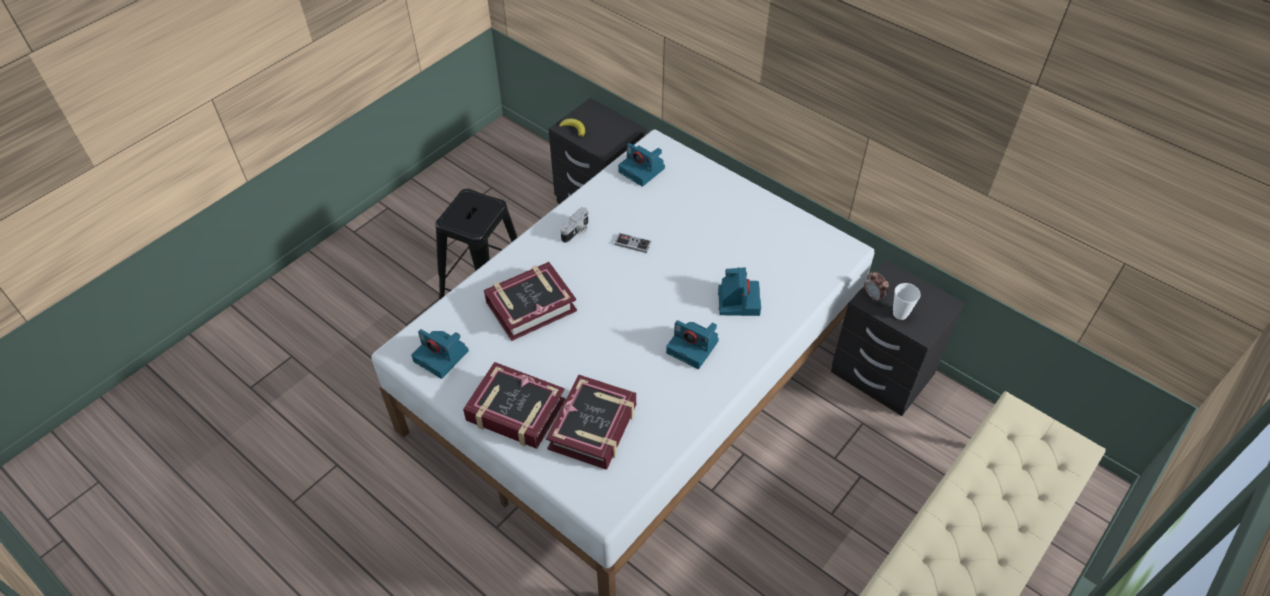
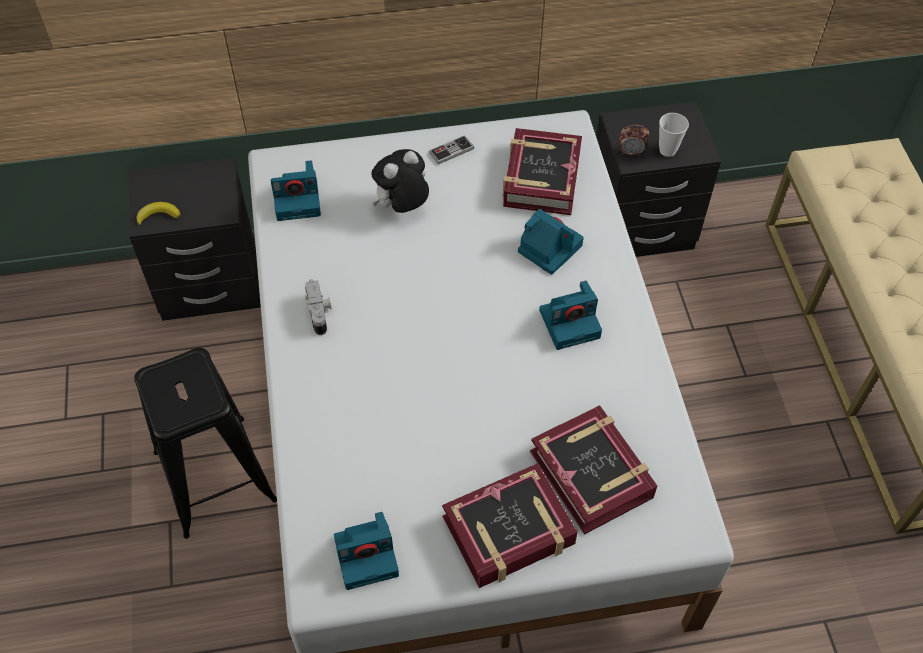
camera: 50 degrees left, 5 degrees up
book [484,262,577,341] -> book moved to [503,128,582,215]
game controller [614,233,652,253] -> game controller moved to [429,135,474,165]
none -> plush toy [371,149,429,213]

